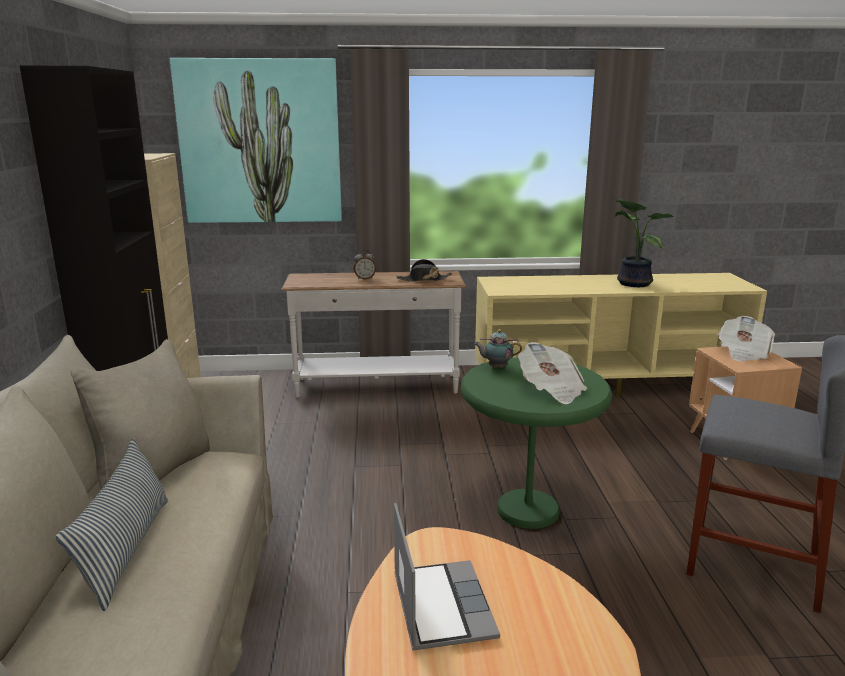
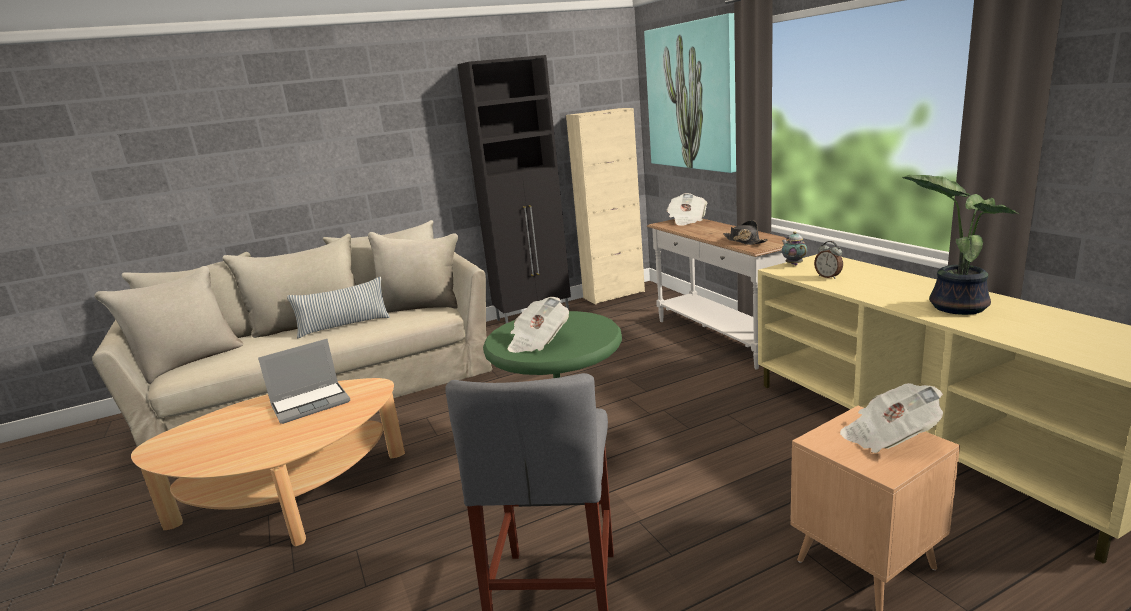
camera: 70 degrees right, 0 degrees up
alarm clock [354,250,376,280] -> alarm clock moved to [814,241,843,279]
teapot [474,329,522,368] -> teapot moved to [782,231,807,265]
none -> newspaper [667,193,707,226]

